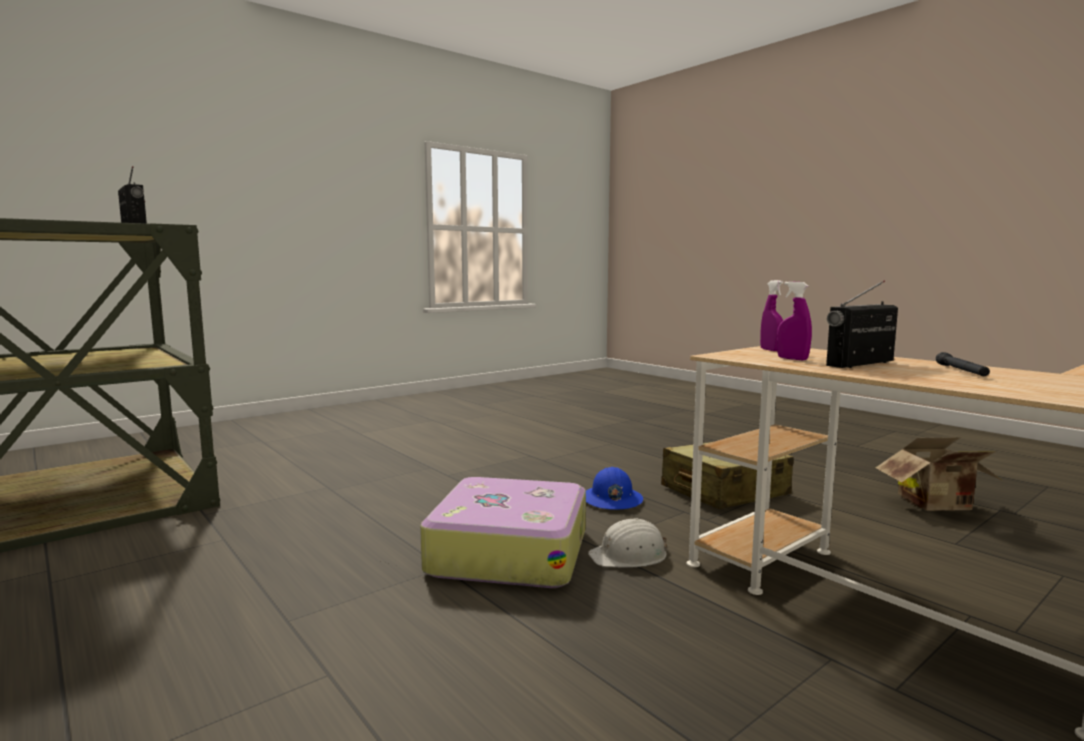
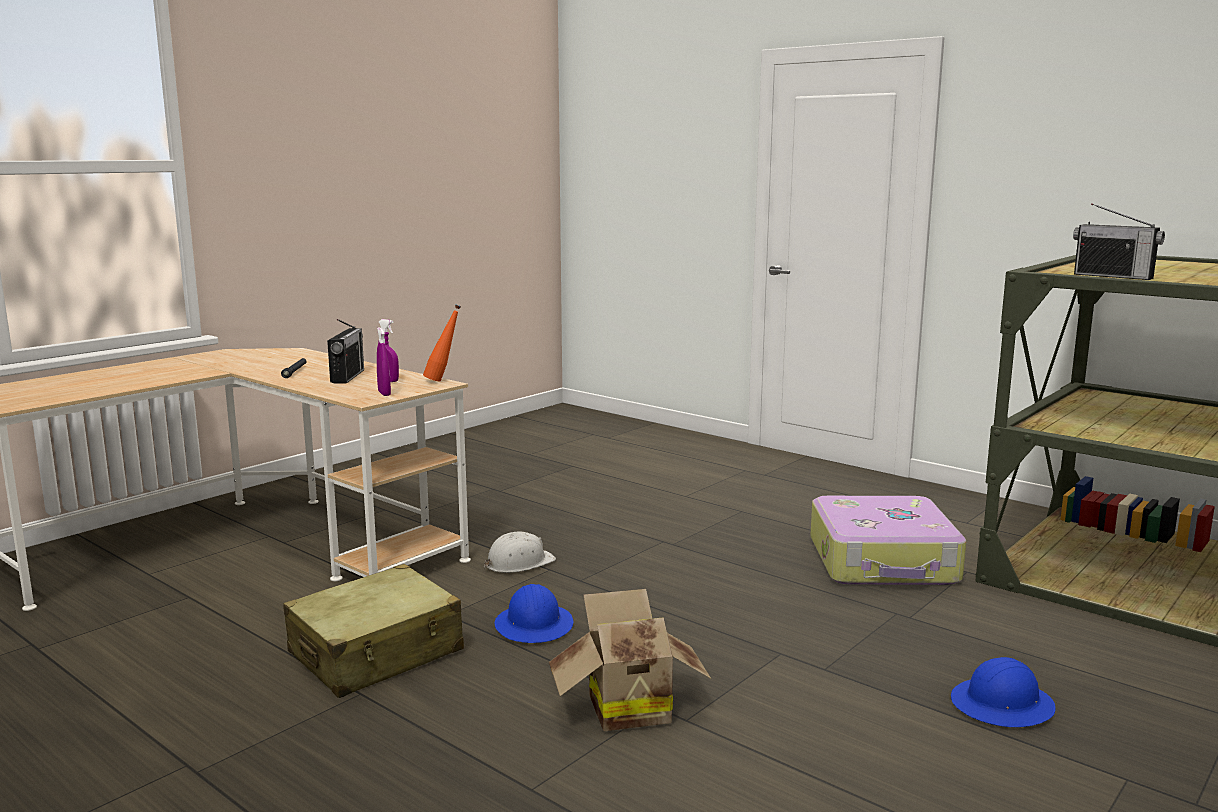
camera: 170 degrees right, 5 degrees up
suitcase [420,477,586,588] -> suitcase moved to [810,496,966,585]
radio [826,280,898,368] -> radio turned 45 degrees counterclockwise [327,319,364,384]
cardboard box [875,437,1003,511] -> cardboard box moved to [549,589,711,731]
none -> orange bottle [423,304,461,382]
none -> blue hard hat [951,657,1055,727]

